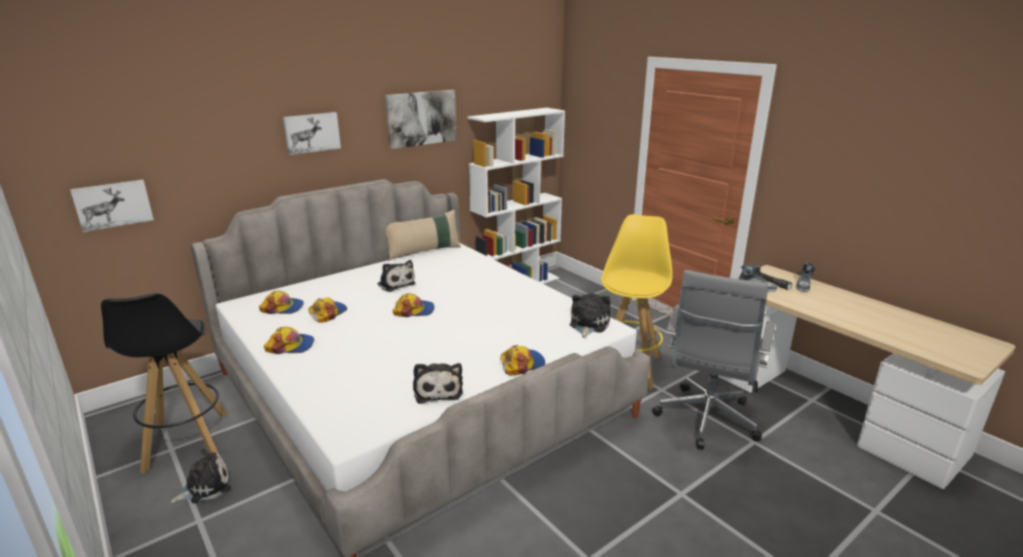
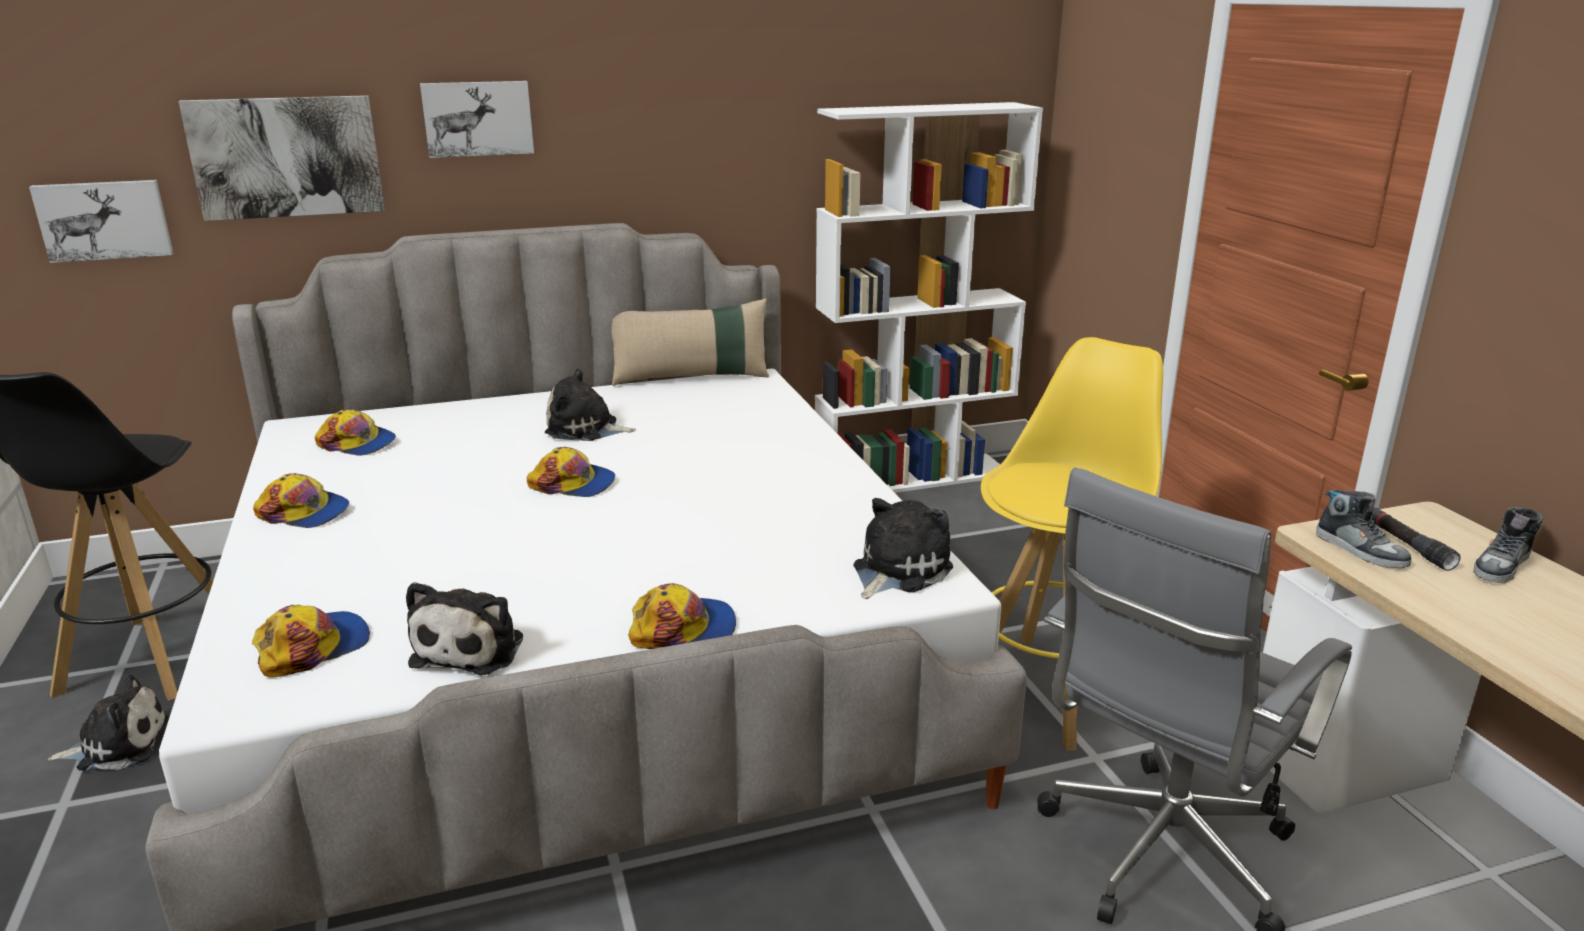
camera: 20 degrees right, 0 degrees up
cap [308,297,347,323] -> cap moved to [252,605,370,678]
plush toy [378,260,415,292] -> plush toy turned 120 degrees clockwise [545,368,636,441]
picture [385,90,457,149] -> picture moved to [178,95,385,221]

